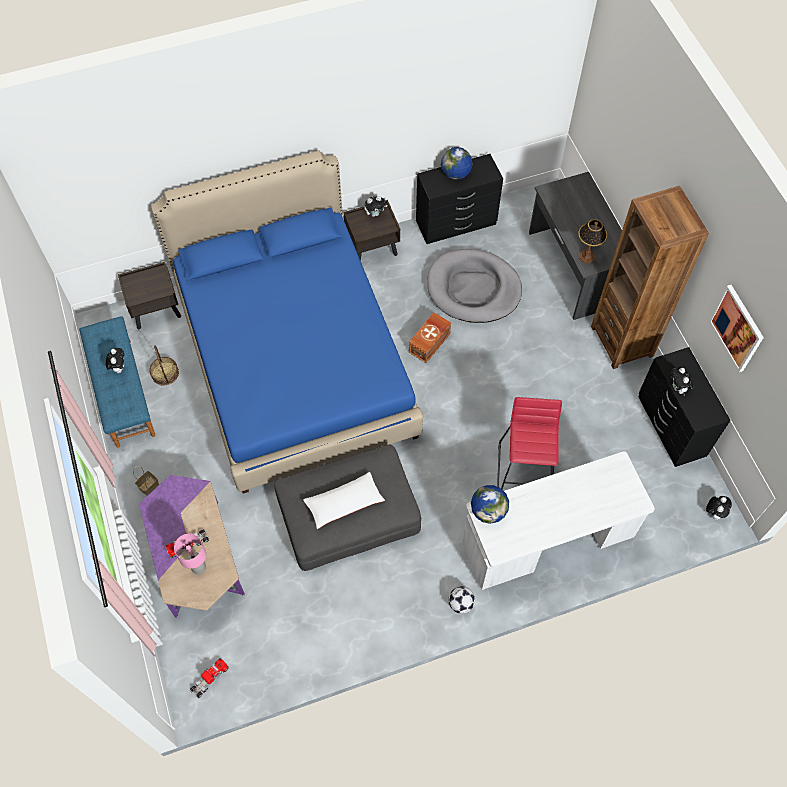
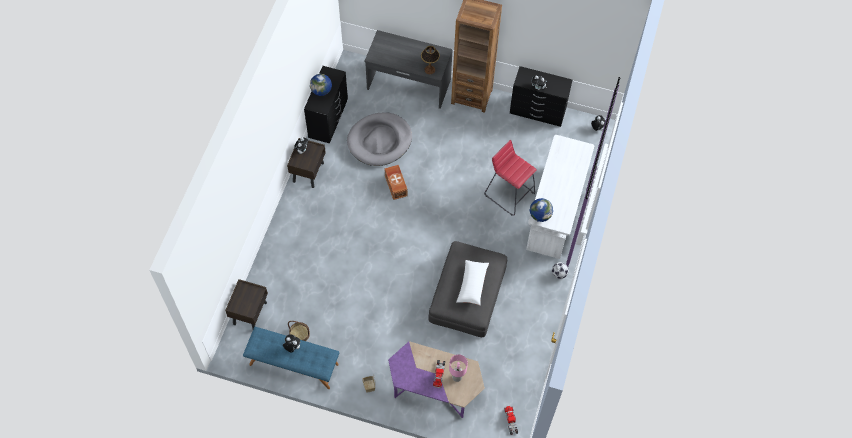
camera: 55 degrees left, 0 degrees up
blue bed [151,151,423,493] -> none
picture [709,285,764,372] -> none

